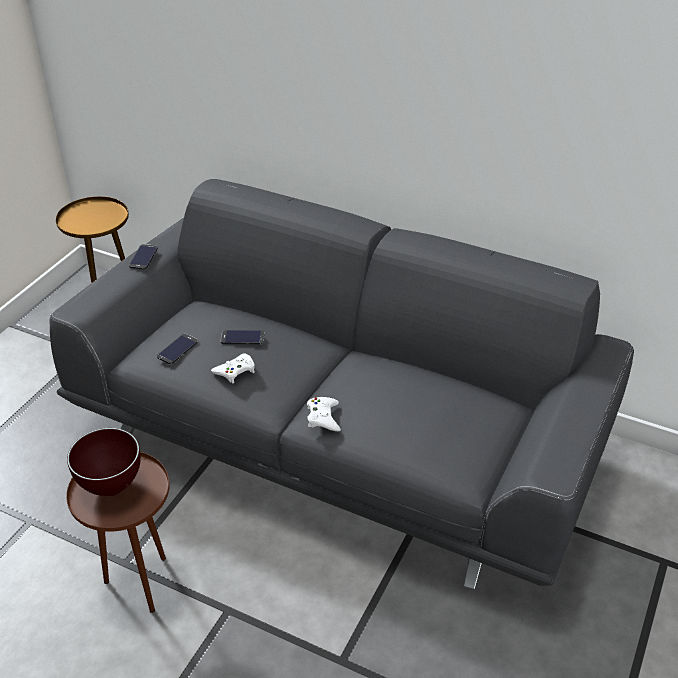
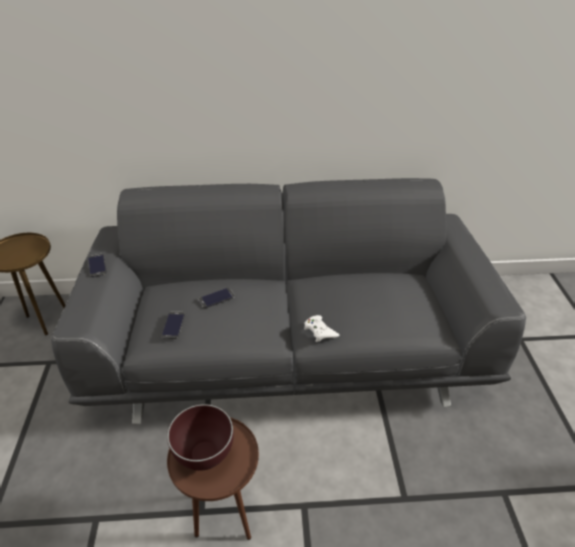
camera: 30 degrees left, 0 degrees up
white game controller [211,353,255,384] -> none

